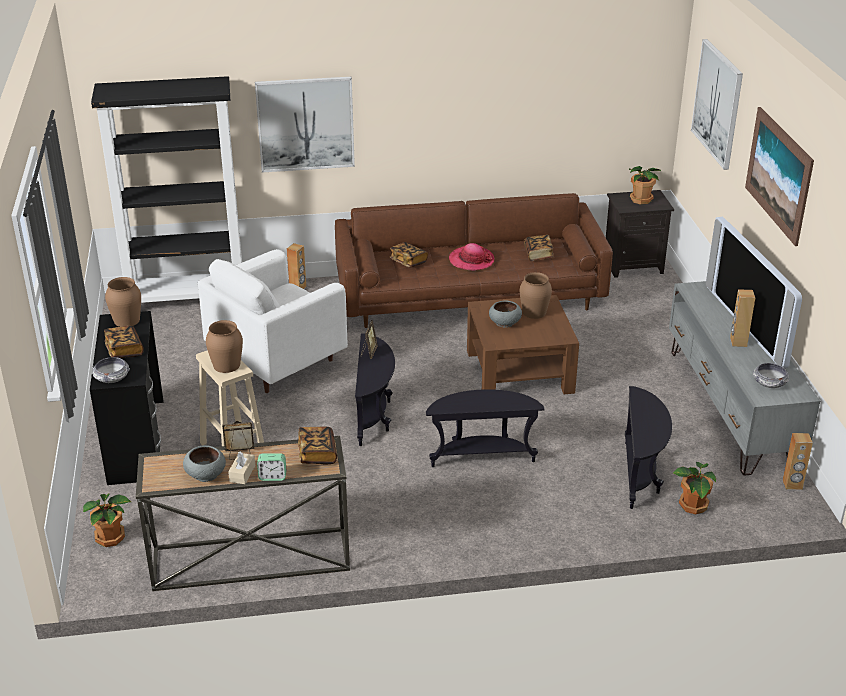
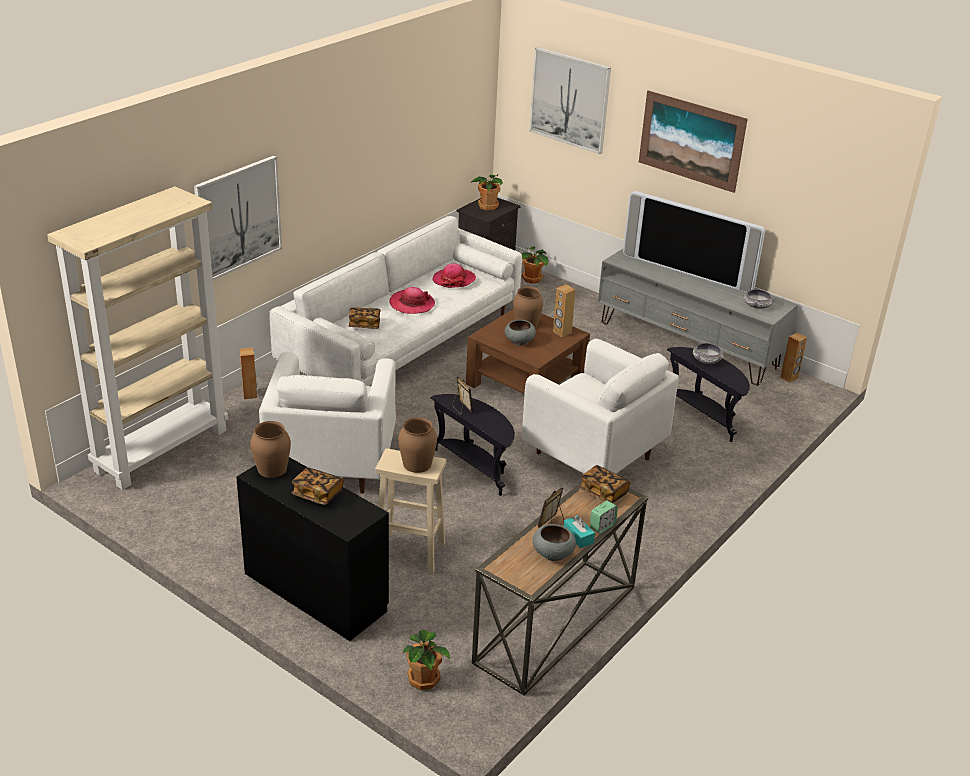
camera: 45 degrees left, 0 degrees up
black bookcase [91,76,242,303] -> beige bookcase [47,186,228,490]
bowl [92,357,130,383] -> bowl moved to [693,343,723,364]
beige tissue box [228,451,255,484] -> turquoise tissue box [564,515,595,548]
brown sofa [335,193,613,328] -> white sofa [269,216,522,386]
black side table [426,389,545,467] -> white armchair [522,339,679,474]
book [524,235,554,261] -> hat [433,263,476,288]
potted plant [673,462,716,515] -> potted plant moved to [522,246,548,284]
brown speaker [730,289,755,347] -> brown speaker moved to [553,284,575,337]

